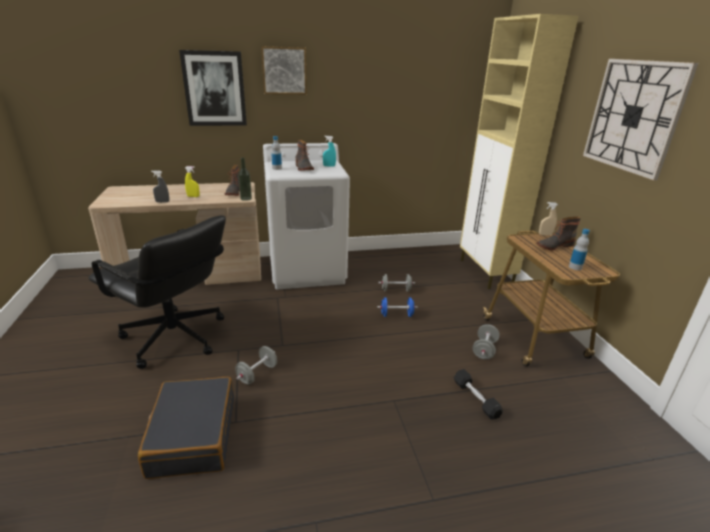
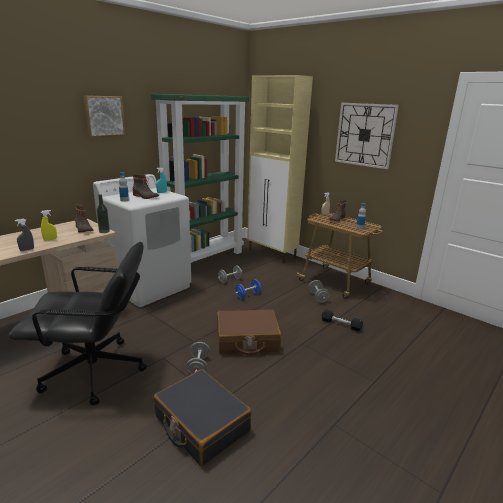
camera: 35 degrees left, 5 degrees down
picture [179,50,247,126] -> none
none -> green bookcase [151,94,249,263]
none -> brown suitcase [217,309,281,356]

